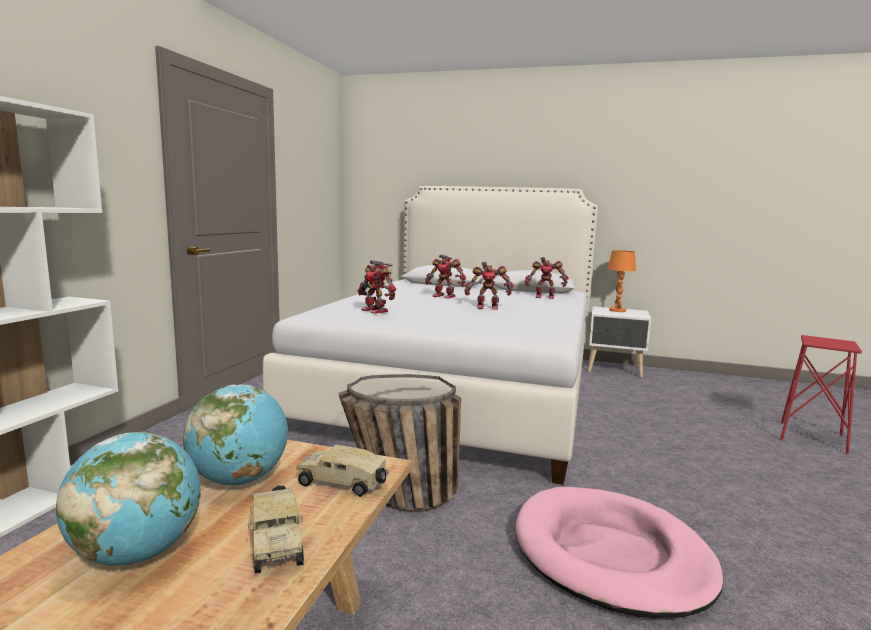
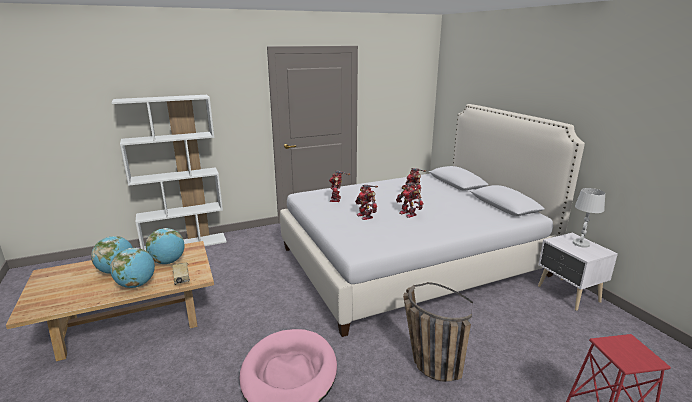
camera: 50 degrees right, 10 degrees up
toy truck [248,486,304,574] -> globe [110,248,155,288]
basket [339,374,461,512] -> basket moved to [403,282,473,382]
toy robot [525,257,569,299] -> toy robot moved to [355,185,378,220]
orange table lamp [607,250,636,312] -> white table lamp [573,188,605,248]

